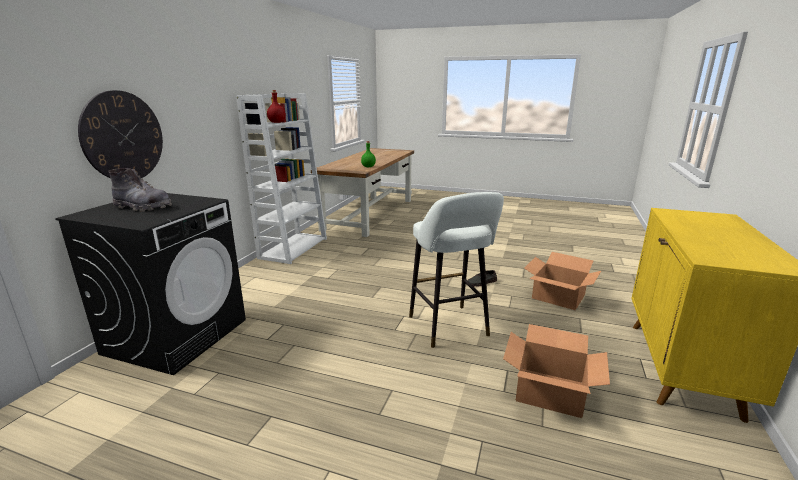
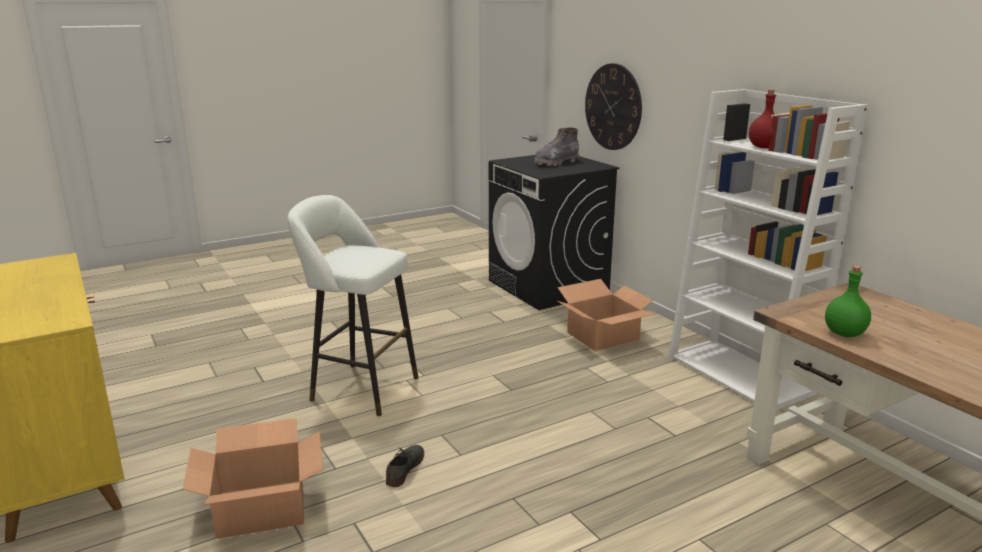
camera: 130 degrees right, 0 degrees up
cardboard box [503,324,610,418] -> cardboard box moved to [557,279,657,351]

